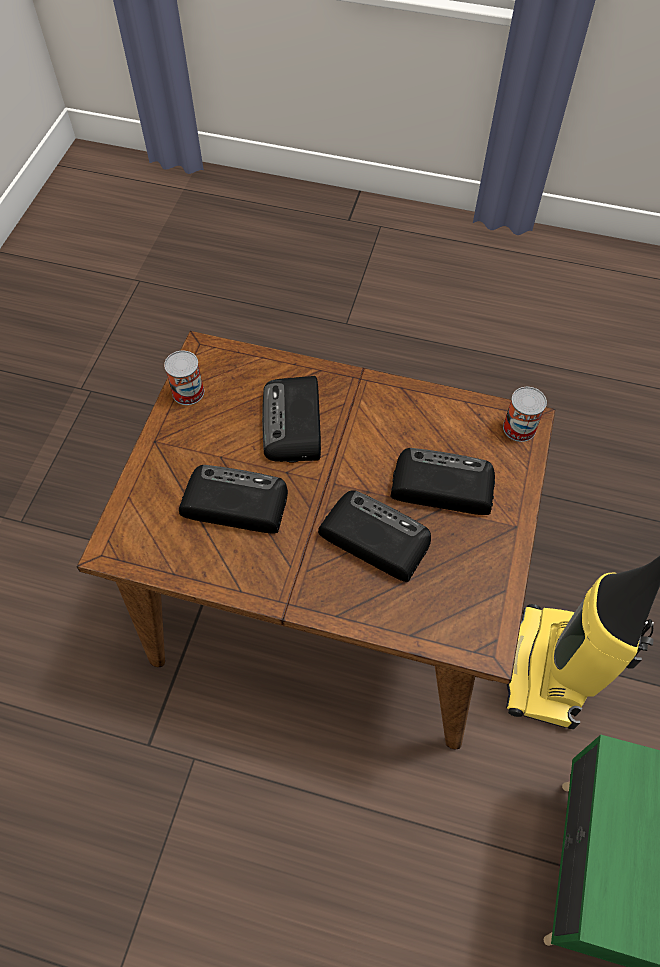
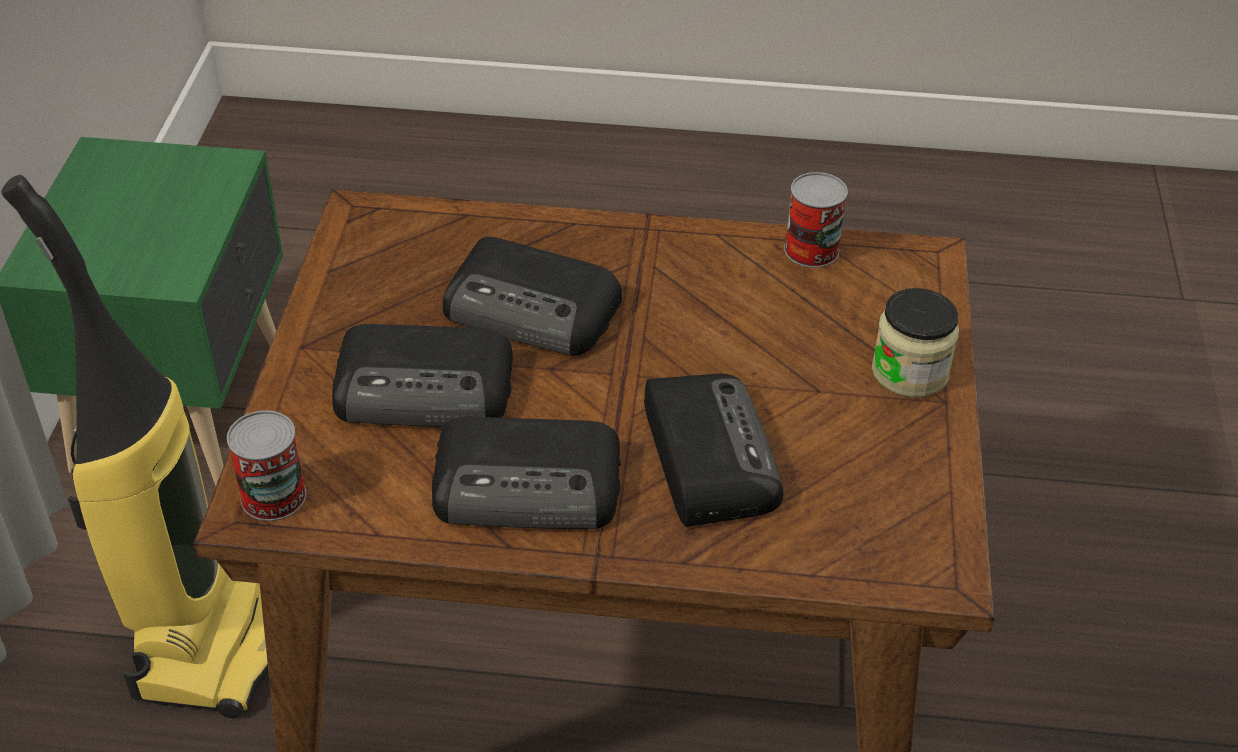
camera: 170 degrees right, 15 degrees down
can [164,351,204,405] -> can moved to [784,172,848,268]
radio [179,465,288,534] -> radio moved to [432,416,621,529]
none -> jar [872,288,959,397]

